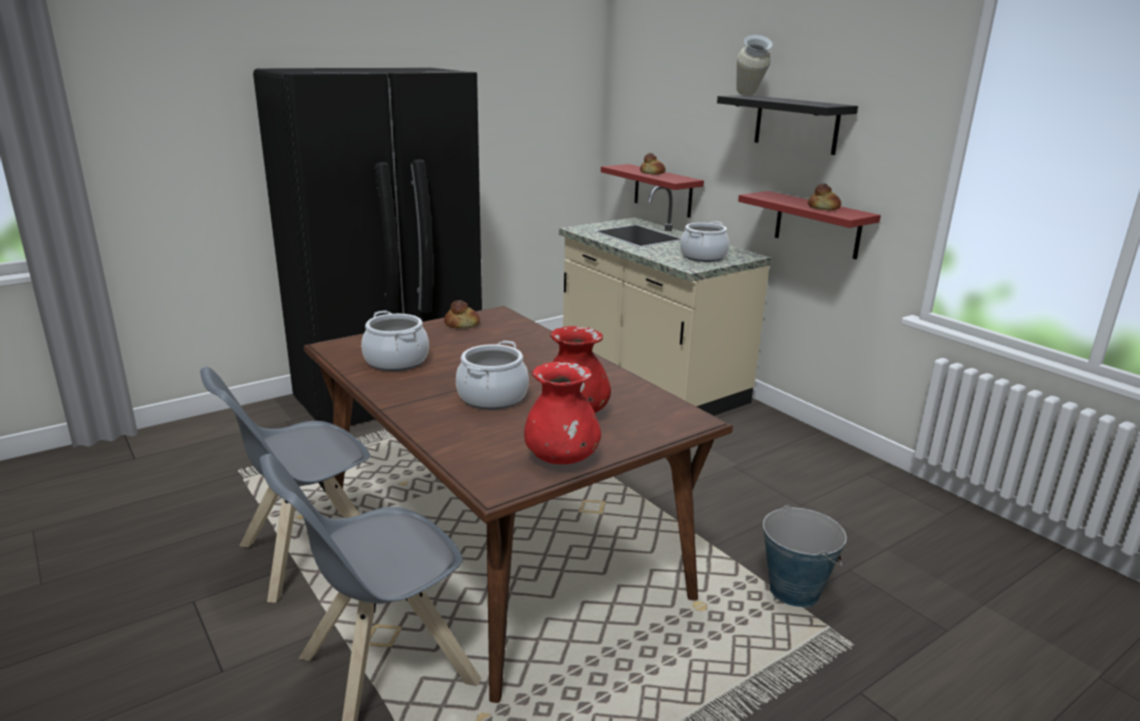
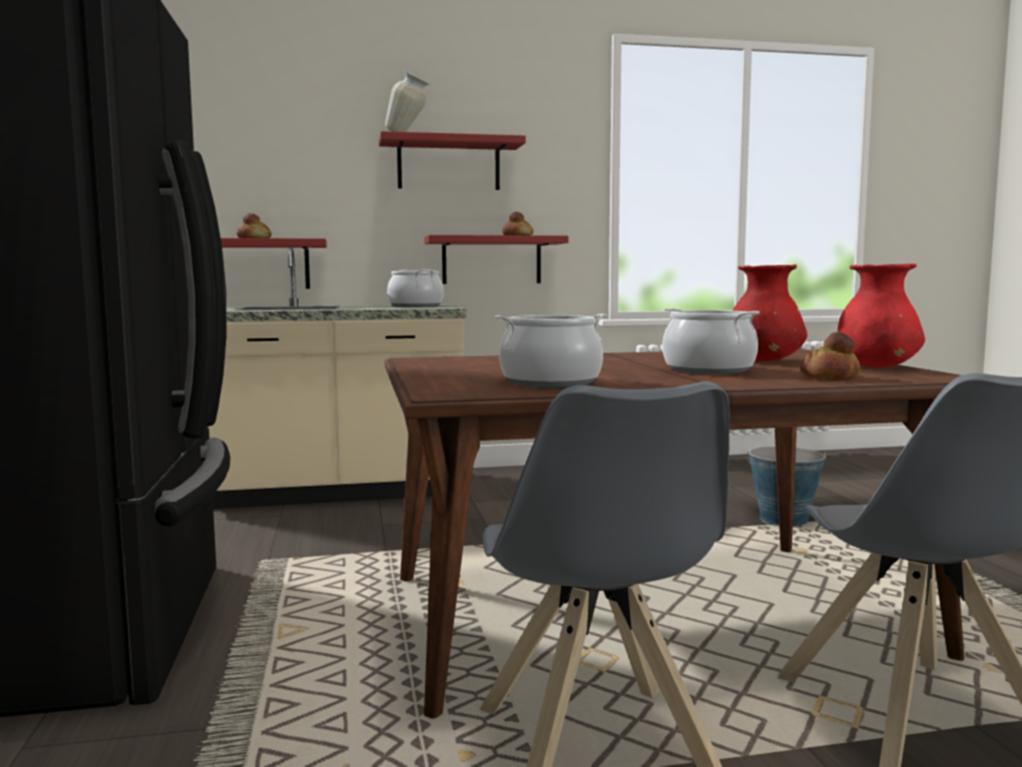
camera: 65 degrees left, 15 degrees down
bread [444,300,480,328] -> bread moved to [800,332,860,380]
black shelf [717,95,858,155] -> red shelf [379,131,526,190]

